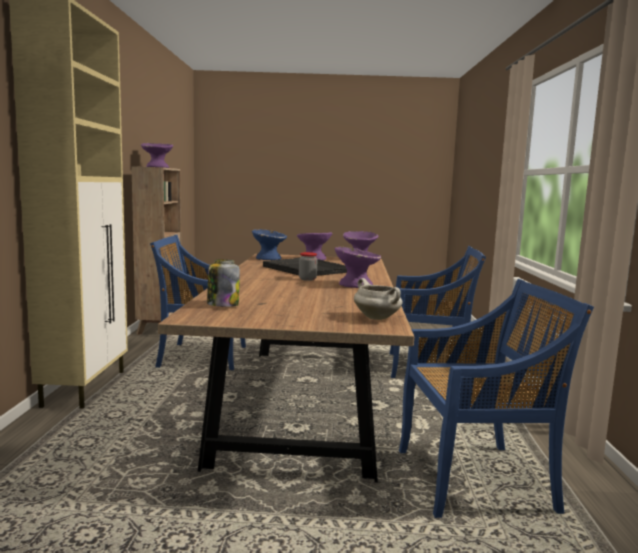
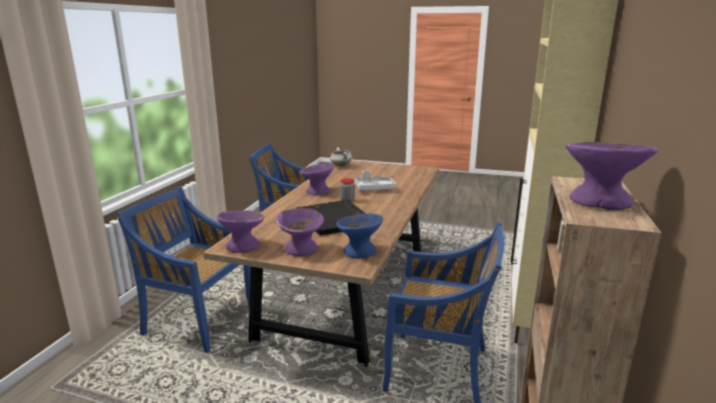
camera: 165 degrees left, 10 degrees up
jar [207,259,240,307] -> none
none -> grey tray [355,170,396,190]

